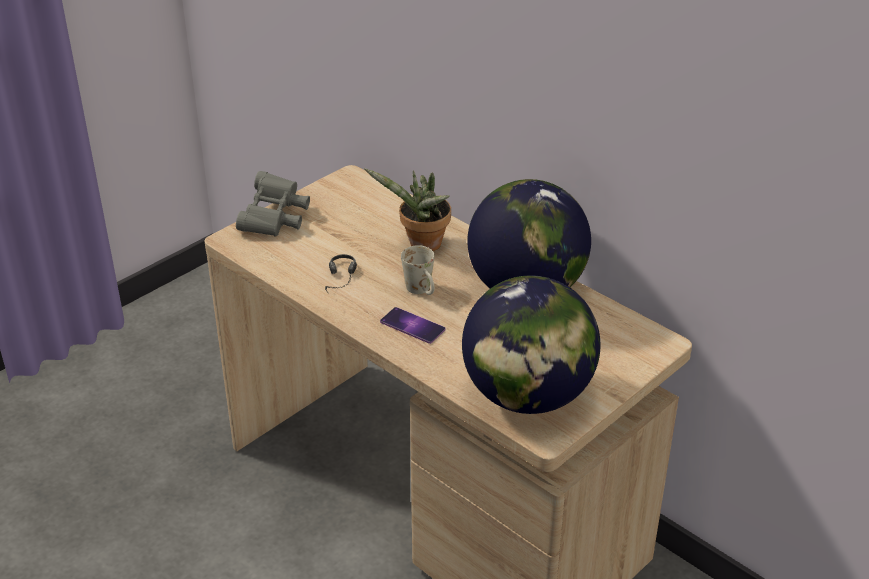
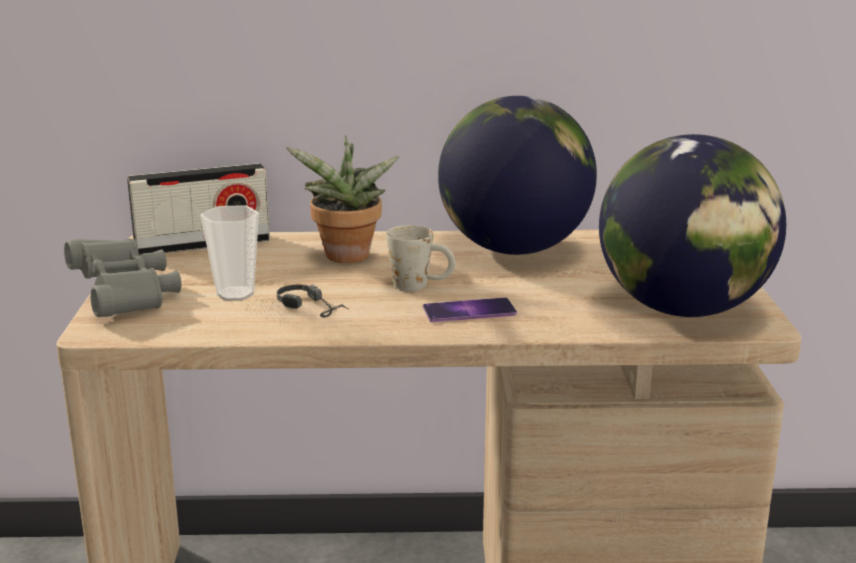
camera: 45 degrees left, 15 degrees down
none -> radio [127,163,270,254]
none -> cup [201,205,259,301]

